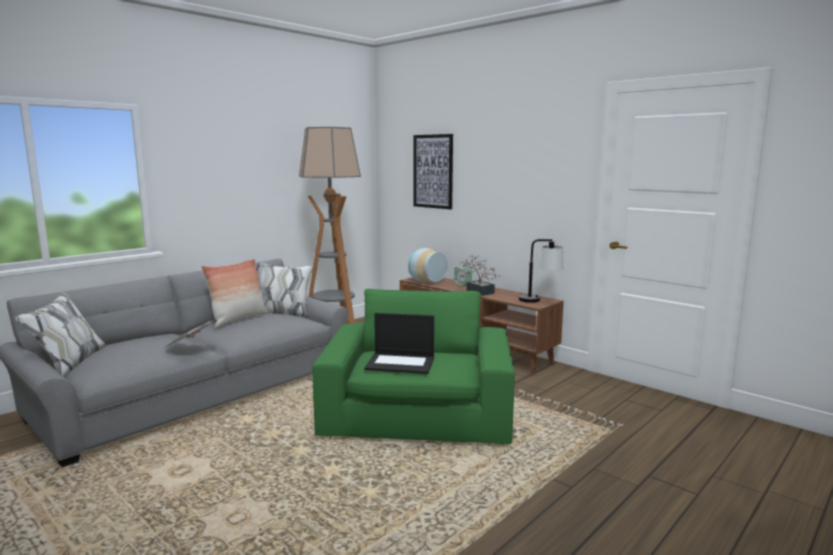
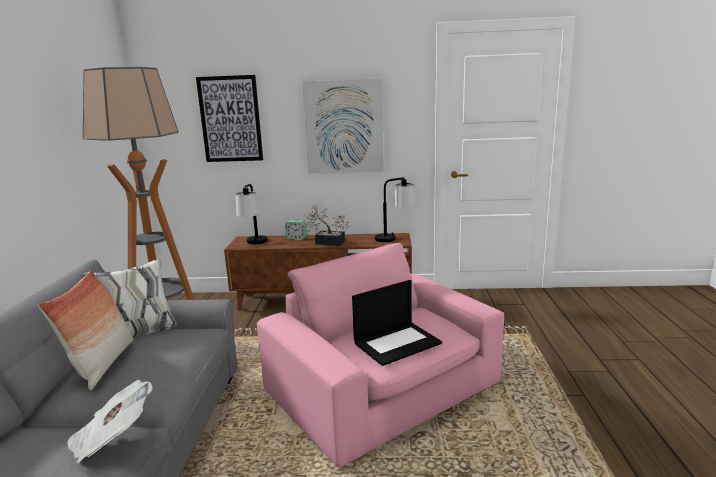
camera: 40 degrees left, 5 degrees up
green armchair [312,289,515,444] -> pink armchair [257,243,504,467]
vase [408,248,447,282] -> table lamp [236,184,268,244]
none -> picture [302,79,384,174]

